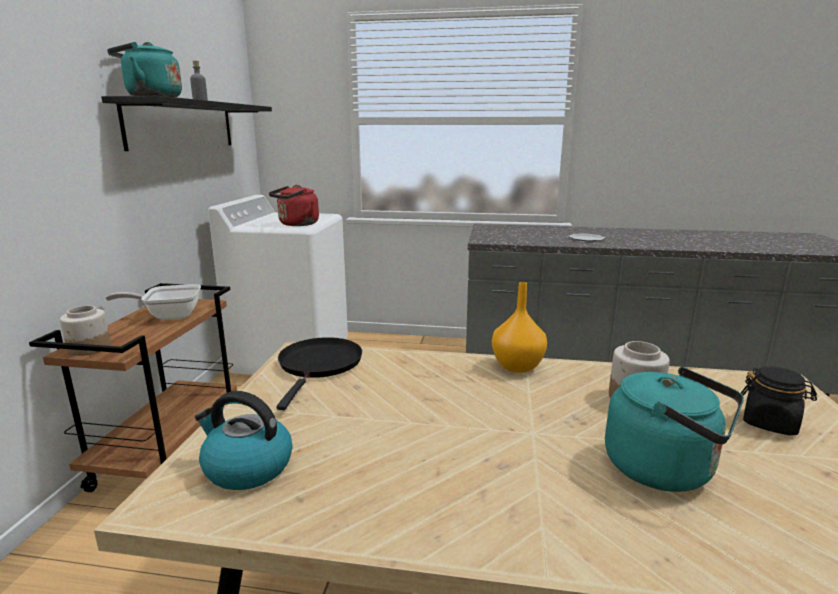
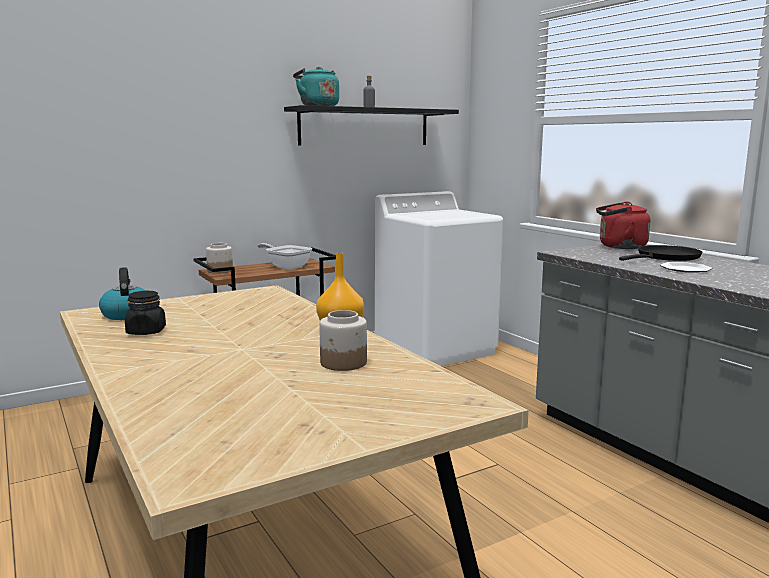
camera: 50 degrees right, 5 degrees down
red kettle [269,185,319,226] -> red kettle moved to [596,202,650,249]
black frying pan [277,337,362,410] -> black frying pan moved to [619,245,703,261]
turquoise kettle [605,367,744,492] -> none
black jar [741,366,817,436] -> black jar moved to [125,291,166,335]

